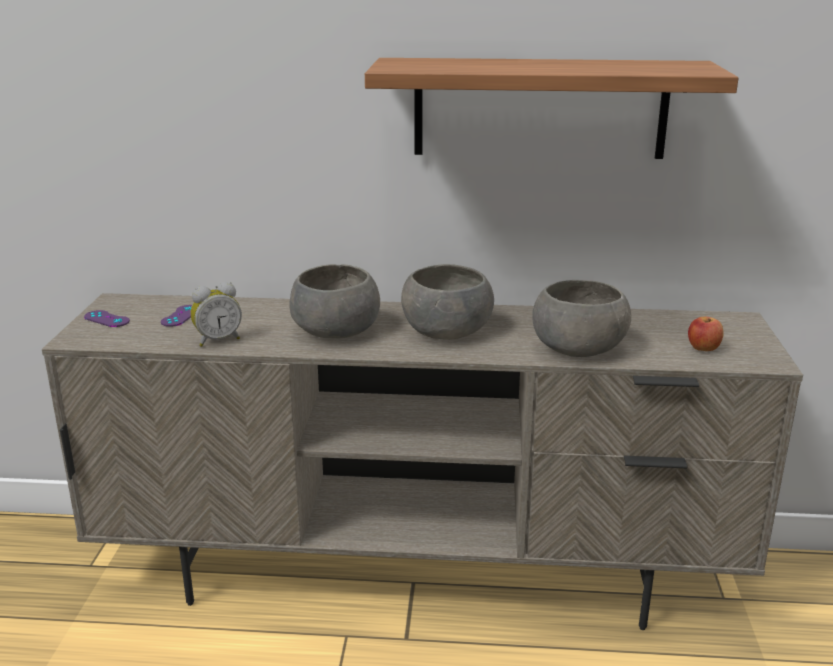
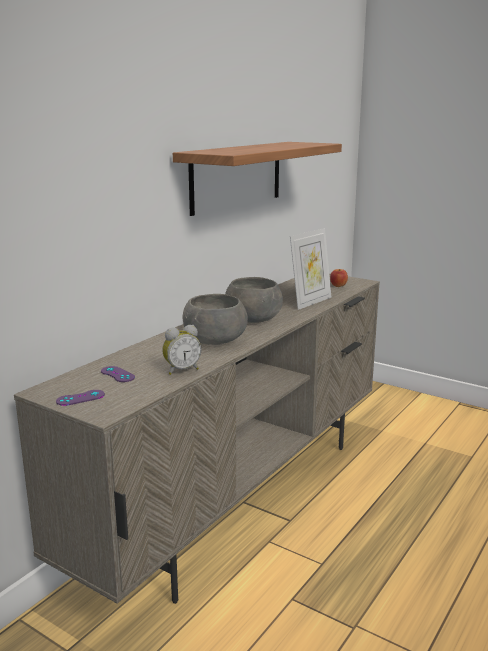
camera: 60 degrees left, 5 degrees down
alarm clock [191,282,242,347] -> alarm clock turned 60 degrees clockwise [162,325,201,375]
grey bowl [532,280,631,357] -> picture frame [290,228,331,310]

